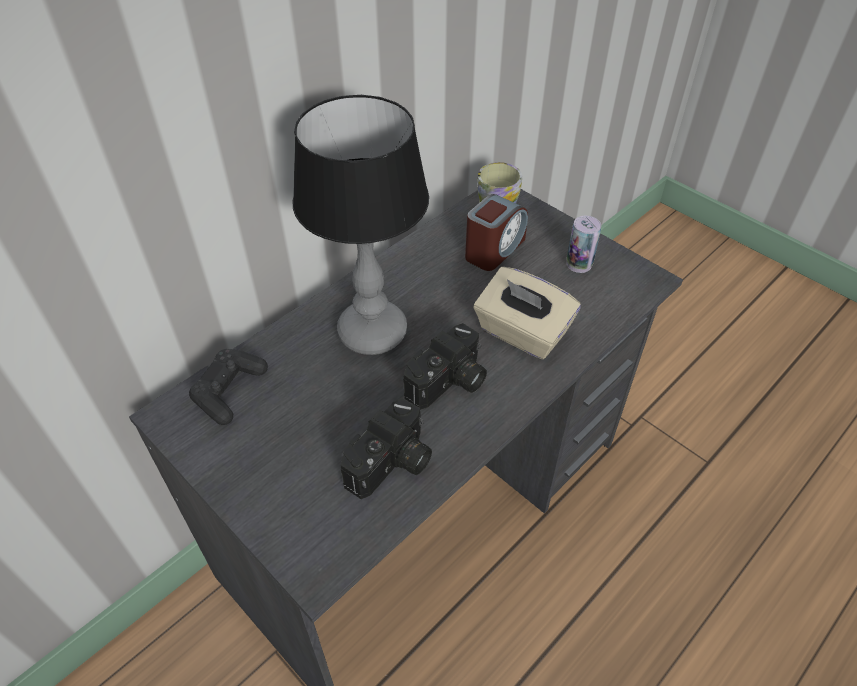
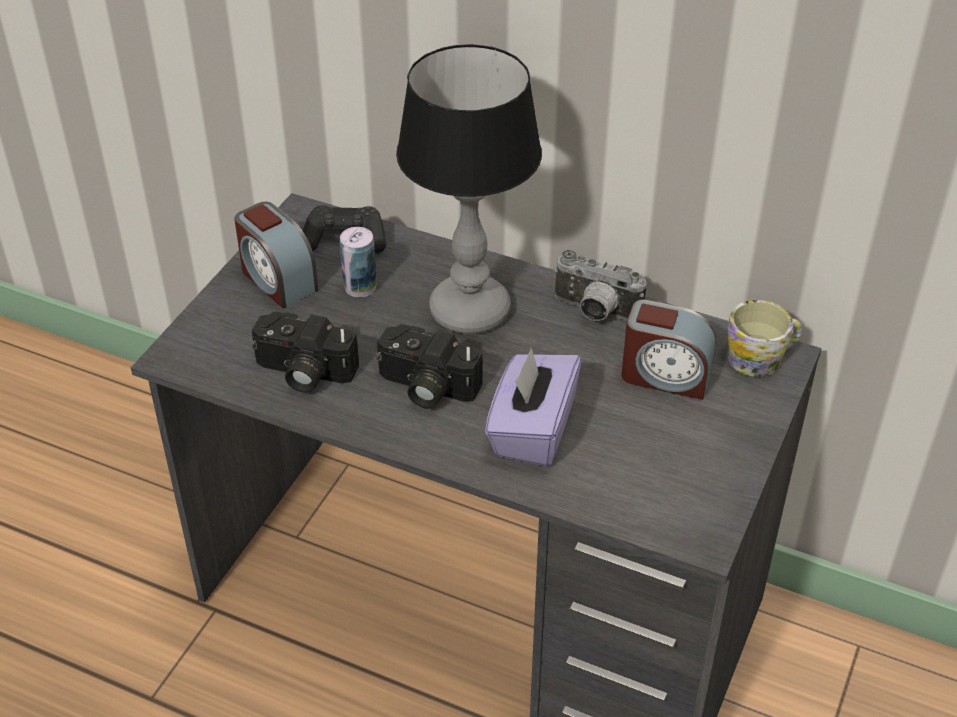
camera: 70 degrees right, 5 degrees down
beige tissue box [473,267,581,359] -> purple tissue box [485,348,581,466]
can [567,216,601,273] -> can moved to [340,227,377,297]
none -> alarm clock [234,202,318,309]
none -> camera [554,250,647,321]

